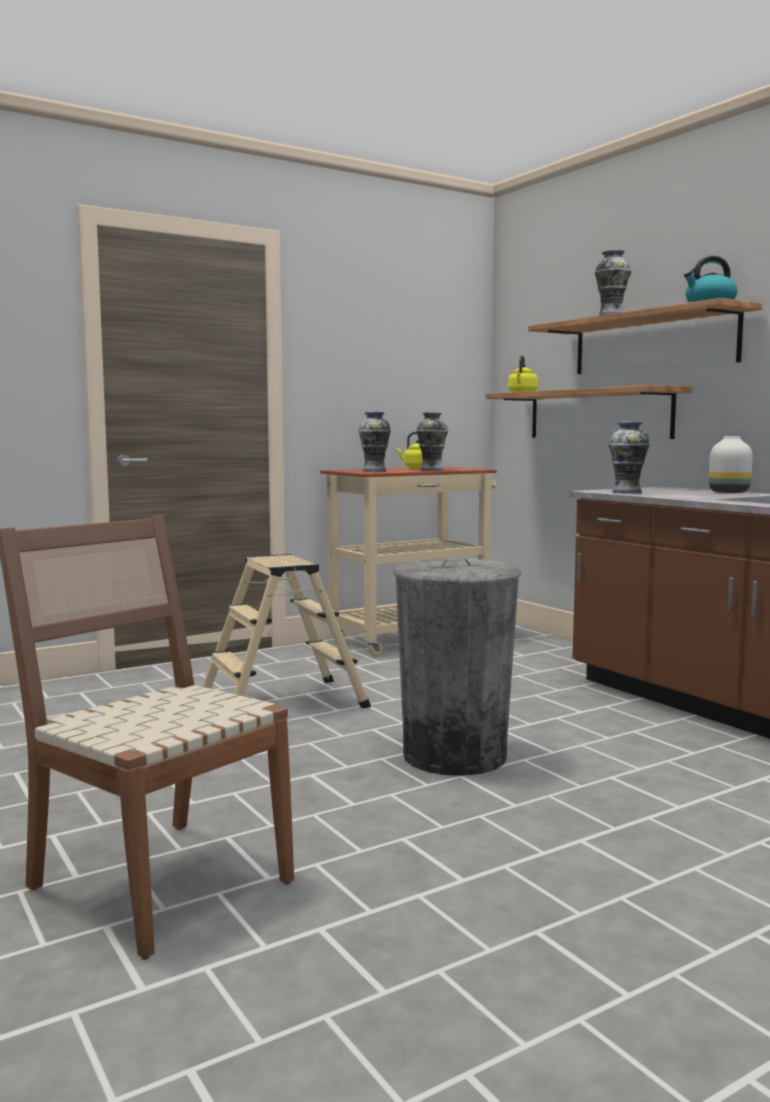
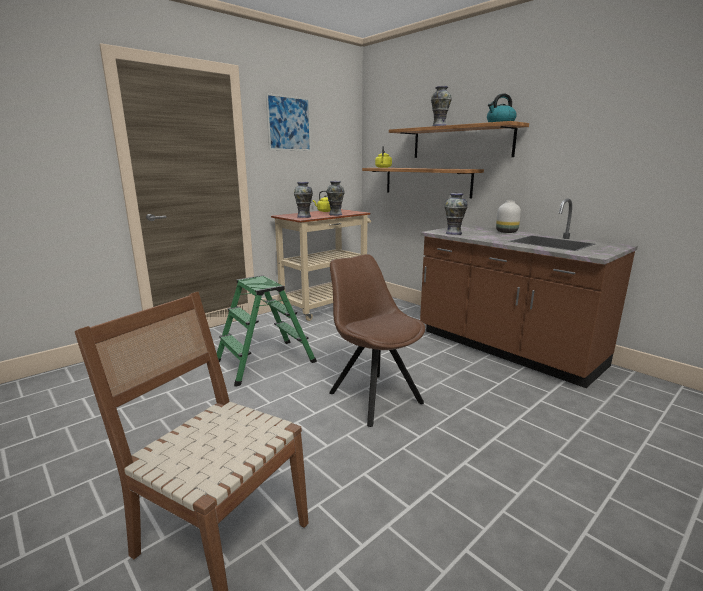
camera: 10 degrees left, 10 degrees up
beige step ladder [202,554,371,708] -> green step ladder [217,275,317,387]
grey trash can [393,558,521,776] -> brown chair [329,254,425,427]
none -> picture [266,93,311,151]

